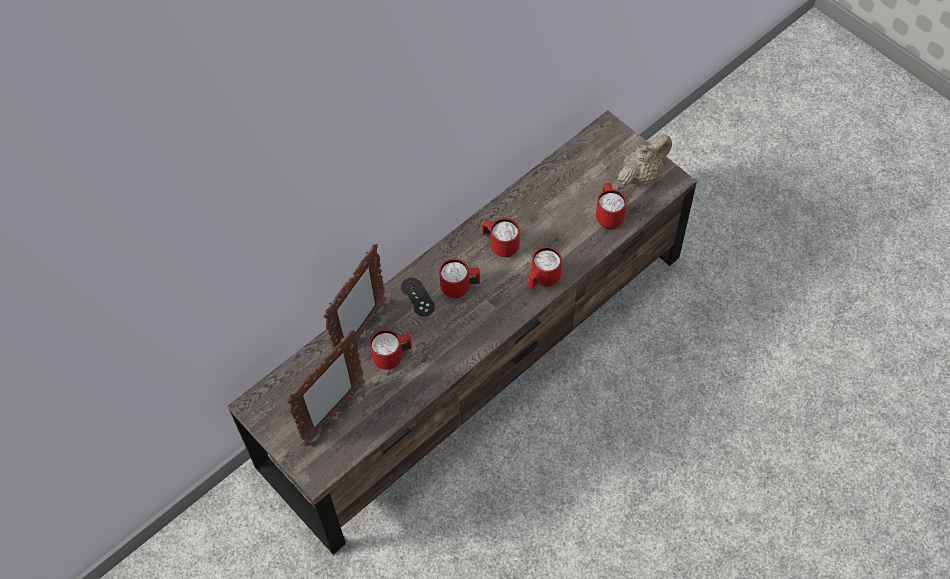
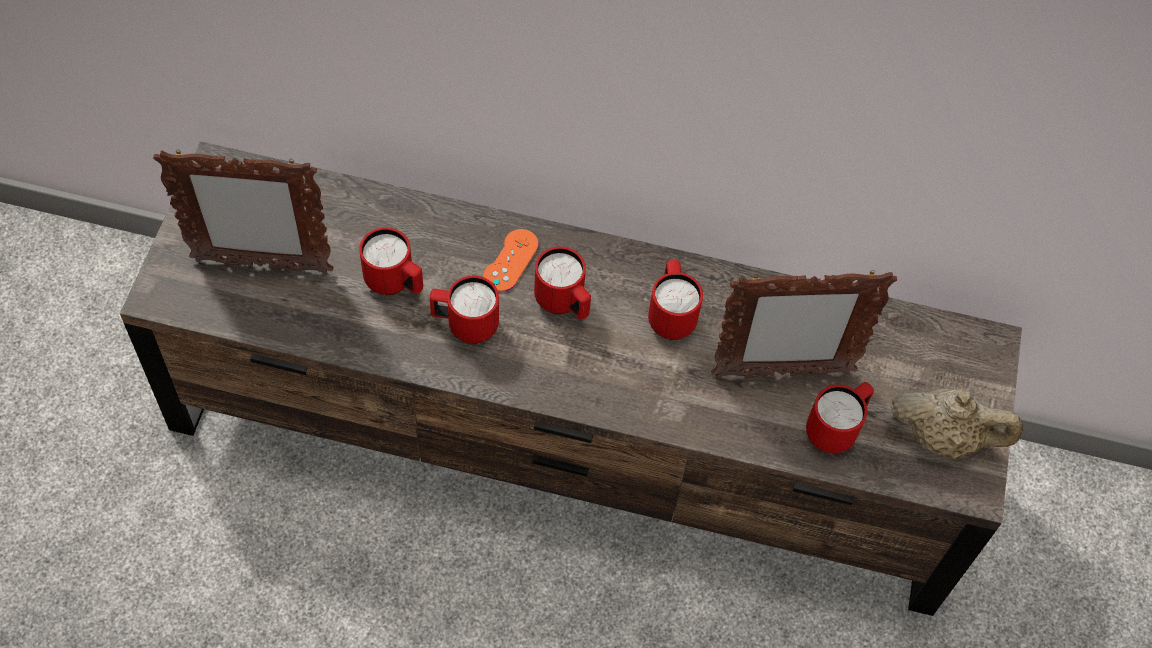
camera: 50 degrees right, 0 degrees up
picture frame [323,244,386,349] -> picture frame moved to [711,270,897,378]
black game controller [401,278,435,316] -> orange game controller [483,229,539,292]
red mug [528,247,562,289] -> red mug moved to [430,276,499,344]

